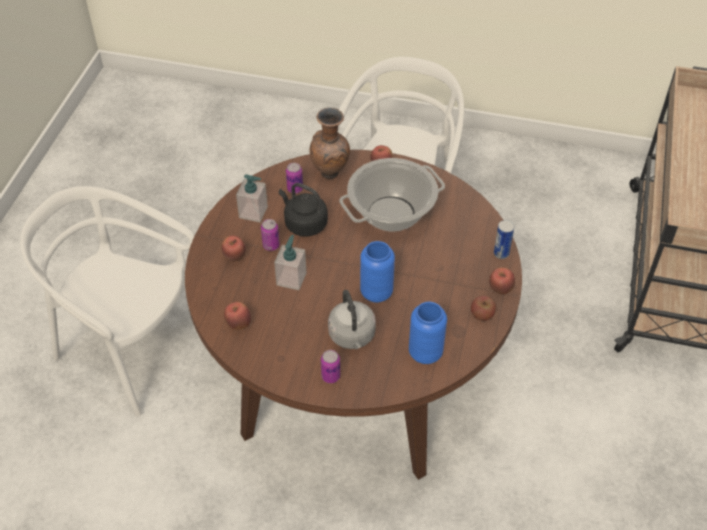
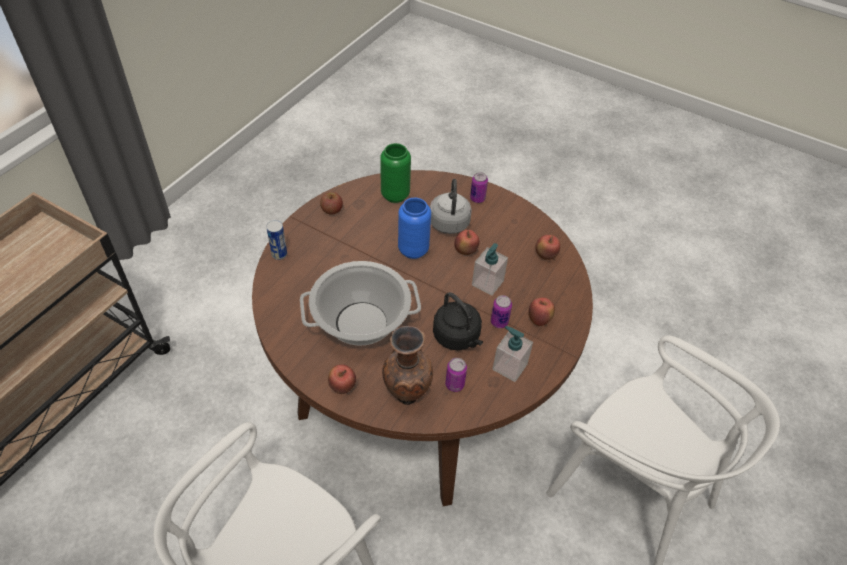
camera: 165 degrees left, 0 degrees up
blue vase [409,302,447,364] -> green vase [380,143,411,203]
apple [489,267,515,294] -> apple moved to [454,230,480,255]

